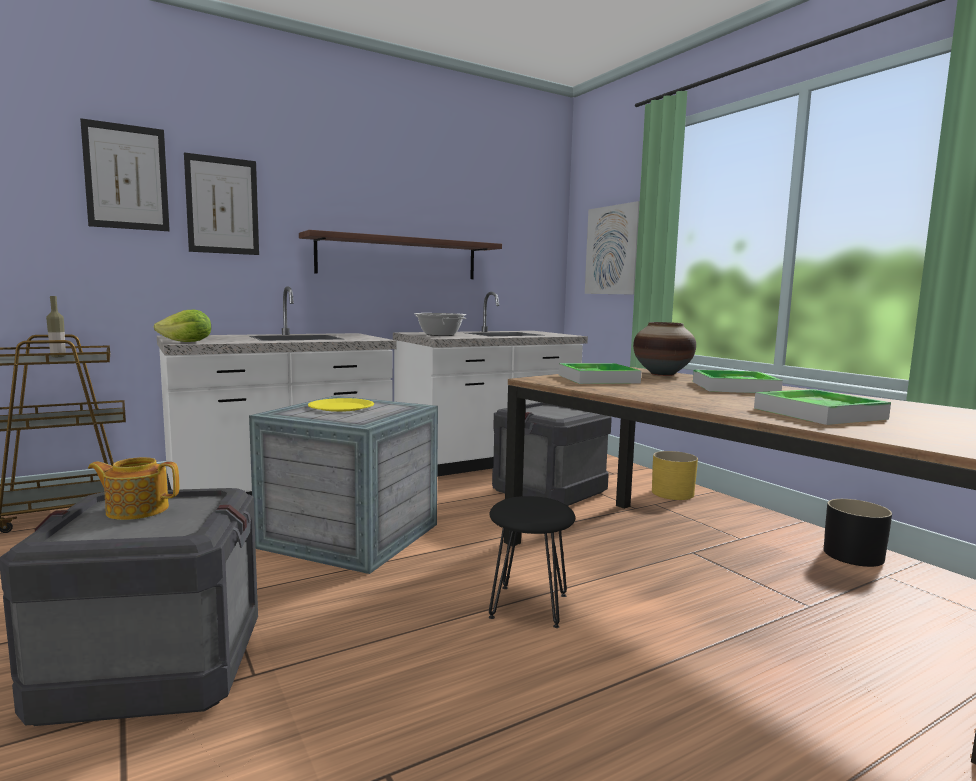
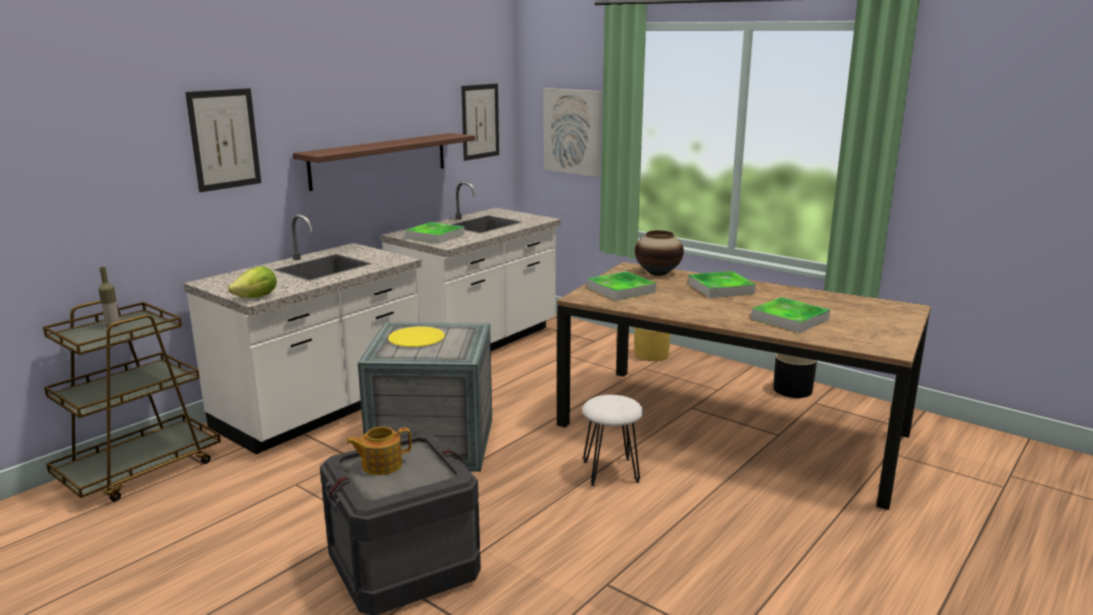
camera: 20 degrees left, 10 degrees up
picture [80,118,170,231] -> picture moved to [461,84,499,161]
cooking pot [414,313,467,336] -> tray [405,222,465,244]
black stool [489,496,575,628] -> white stool [582,395,643,486]
crate [492,402,612,506] -> none

